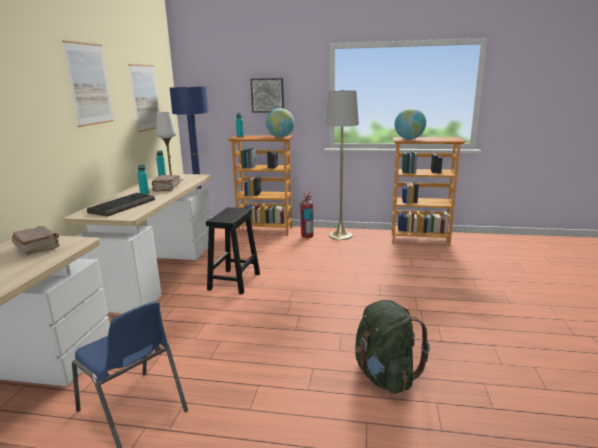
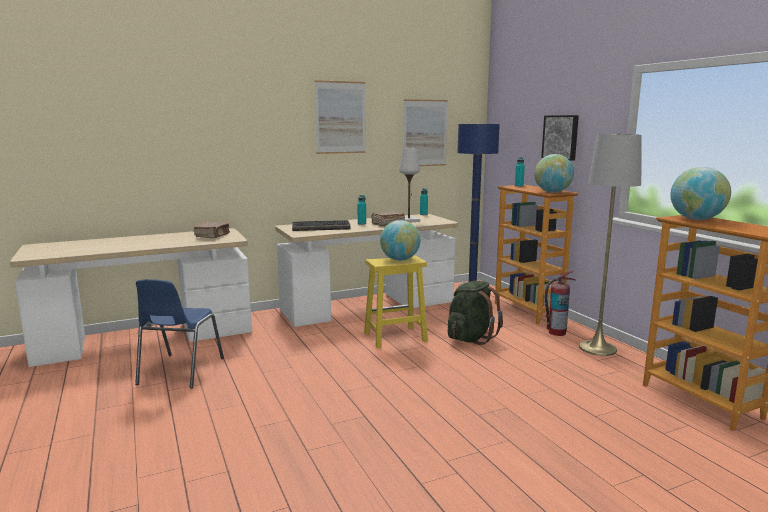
camera: 55 degrees right, 5 degrees down
black stool [206,207,260,294] -> yellow stool [364,255,428,348]
green backpack [355,300,430,394] -> green backpack moved to [448,281,503,345]
none -> globe [380,220,420,261]

